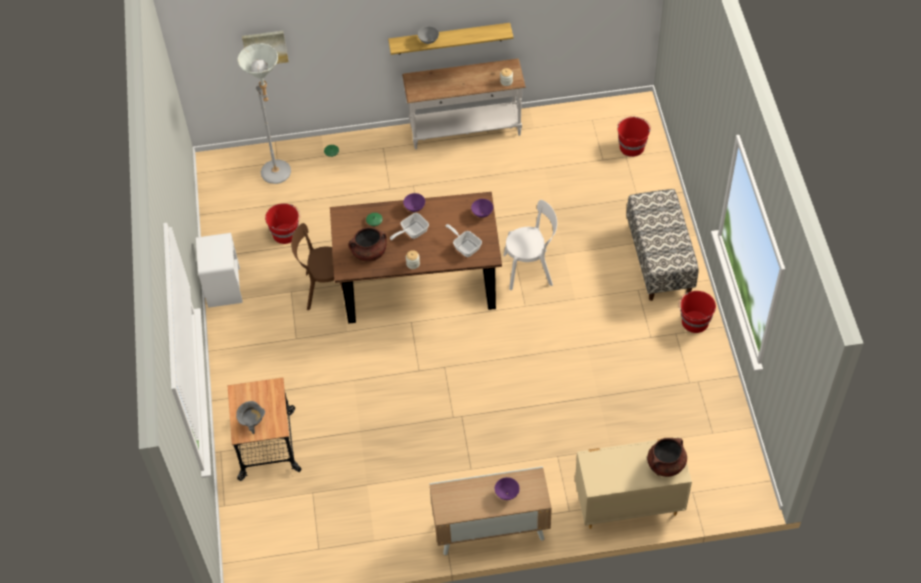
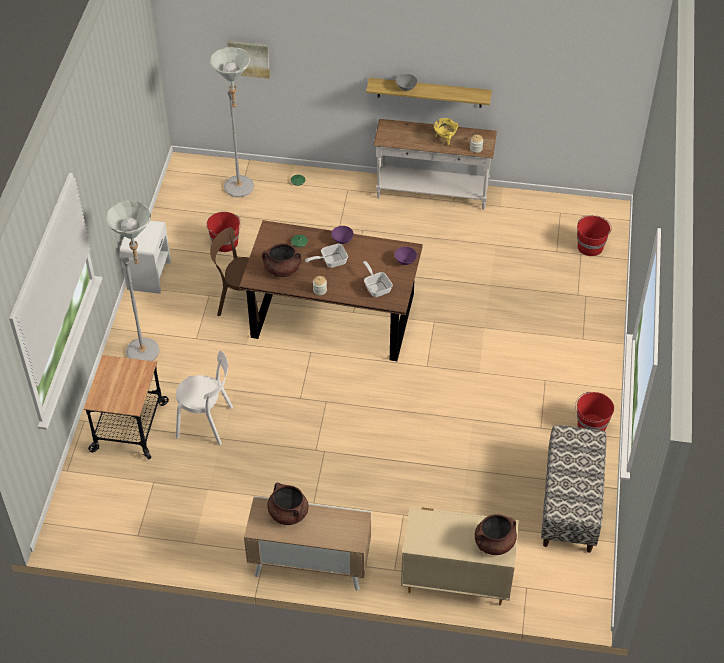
camera: 15 degrees right, 5 degrees down
grey cooking pot [236,401,265,434] -> none
purple bowl [495,477,520,500] -> none
white chair [504,200,557,290] -> white chair moved to [176,351,233,445]
bench [626,189,699,301] -> bench moved to [541,425,607,553]
none -> grey floor lamp [106,201,160,361]
none -> brown cooking pot [267,483,308,525]
none -> yellow cooking pot [434,118,459,146]

